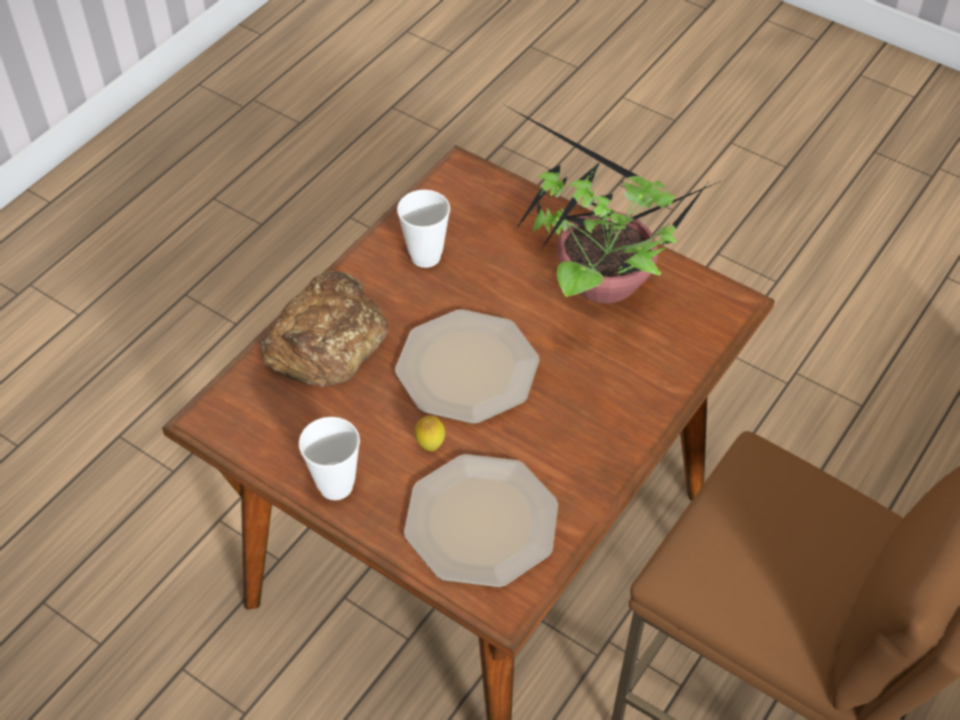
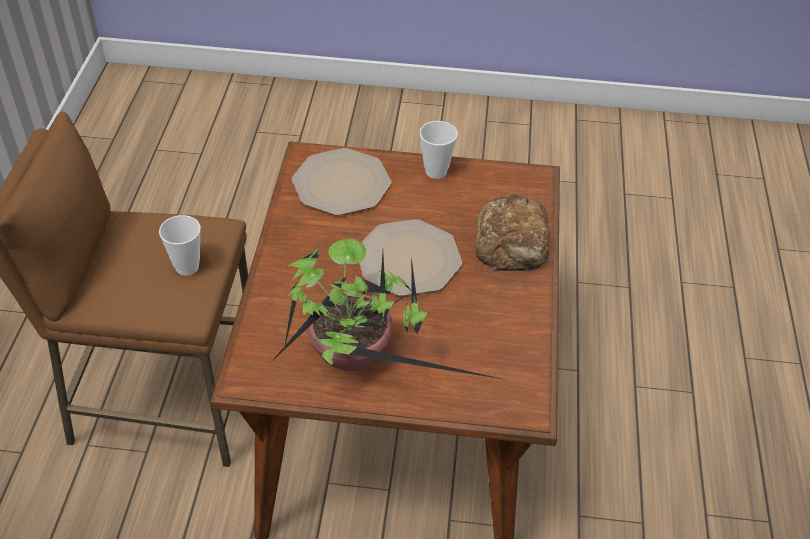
camera: 150 degrees right, 5 degrees down
cup [397,190,450,268] -> cup moved to [159,215,201,276]
lemon [415,416,445,451] -> none

